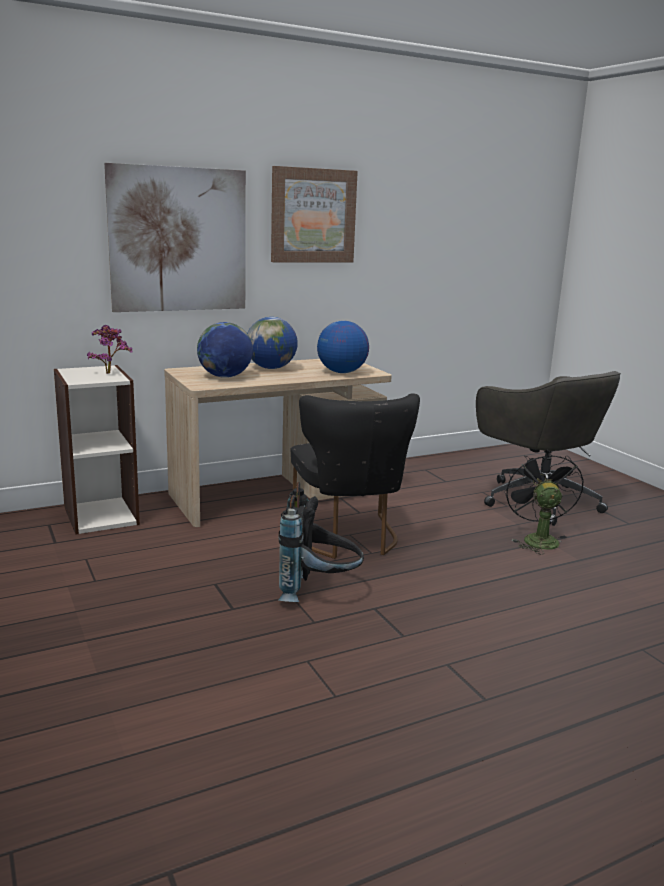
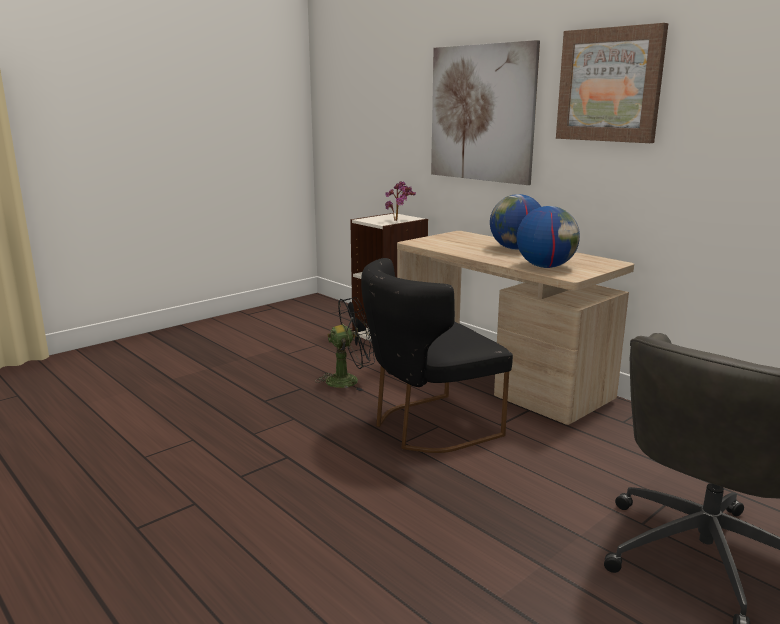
camera: 75 degrees right, 0 degrees up
globe [197,322,253,378] -> none
black backpack [279,482,364,602] -> none
black fan [504,450,584,555] -> black fan moved to [315,297,375,391]

